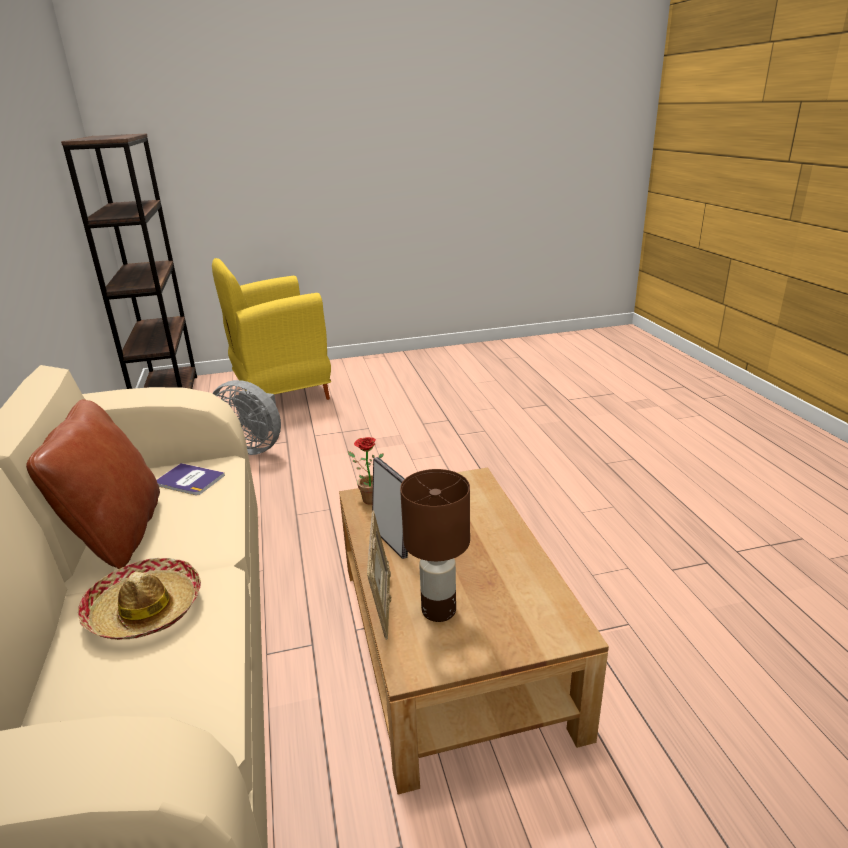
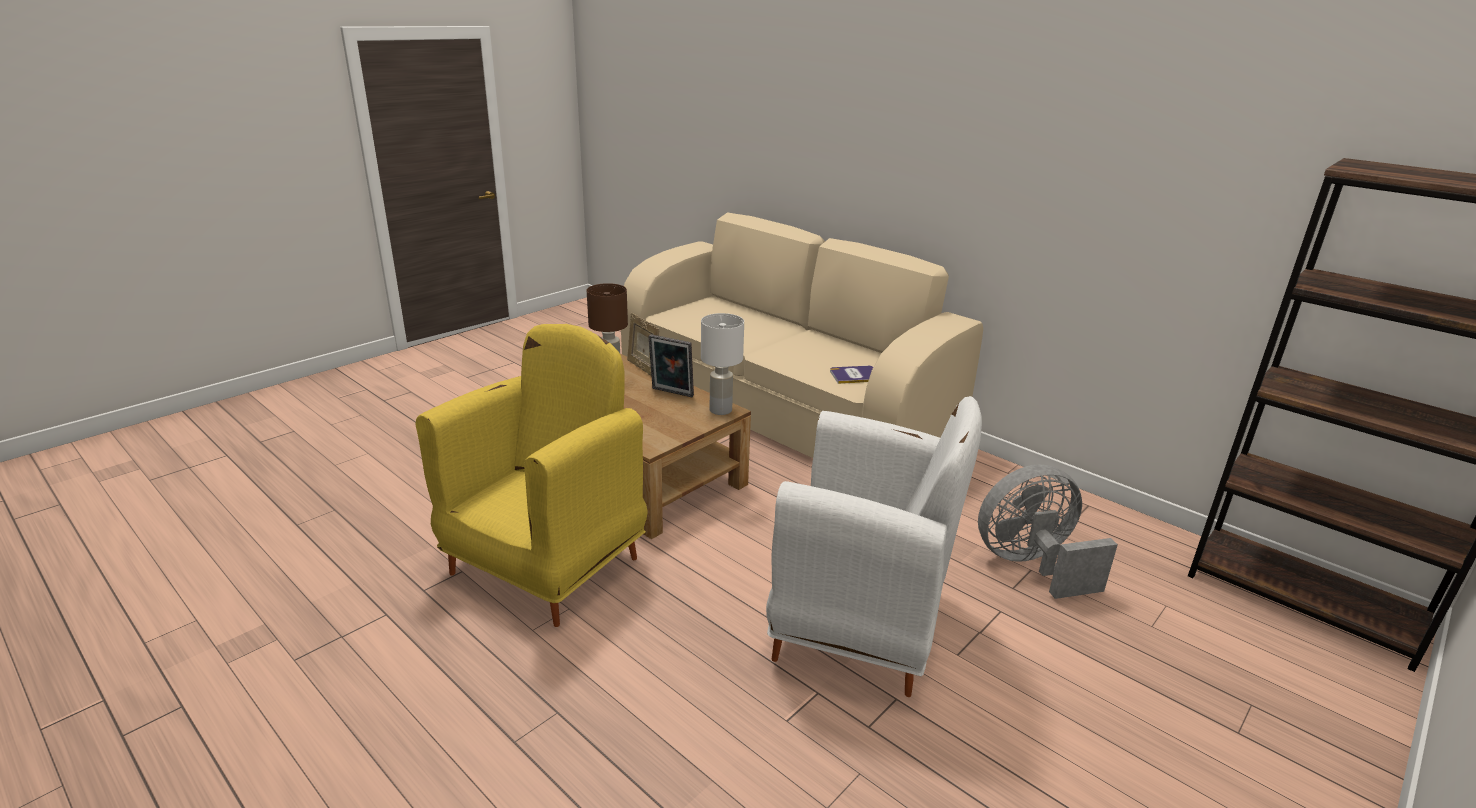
camera: 145 degrees right, 0 degrees up
brown pillow [26,399,160,569] -> none
hat [77,558,201,640] -> none
yellow armchair [212,258,331,400] -> yellow armchair moved to [415,324,648,627]
potted plant [348,437,384,505] -> white table lamp [701,313,744,415]
none -> white armchair [766,396,982,697]

